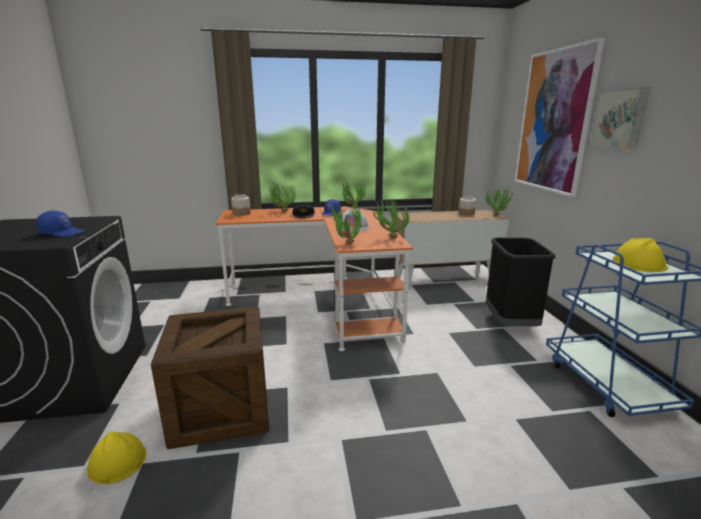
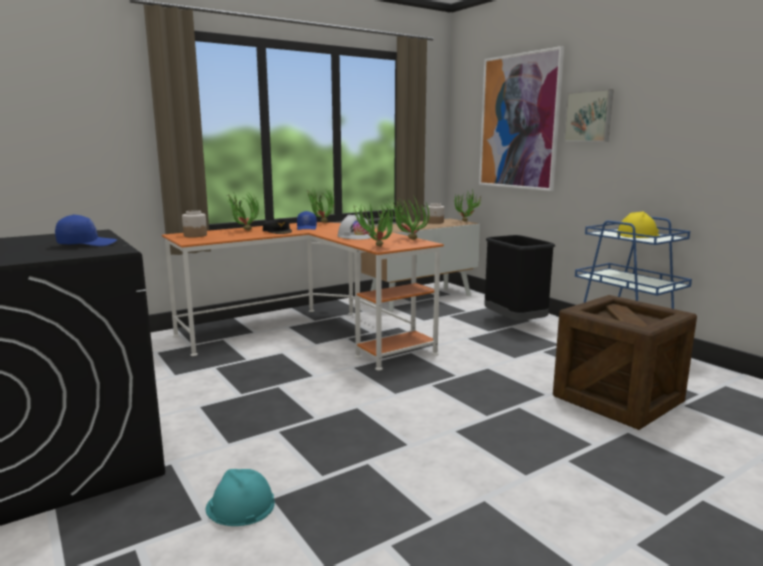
camera: 25 degrees left, 5 degrees down
yellow hard hat [87,432,146,484] -> turquoise hard hat [206,469,275,526]
crate [151,306,269,449] -> crate moved to [553,295,697,430]

